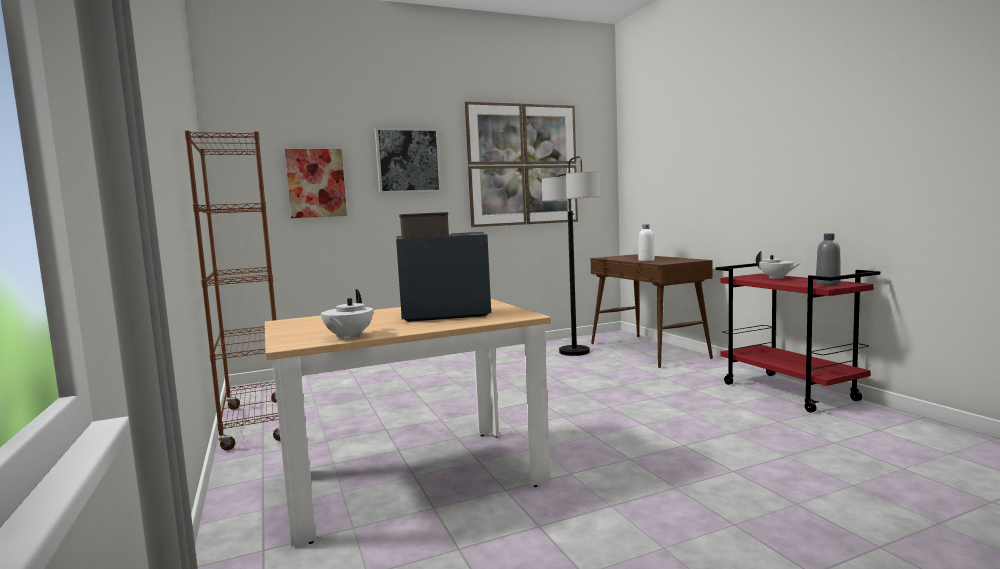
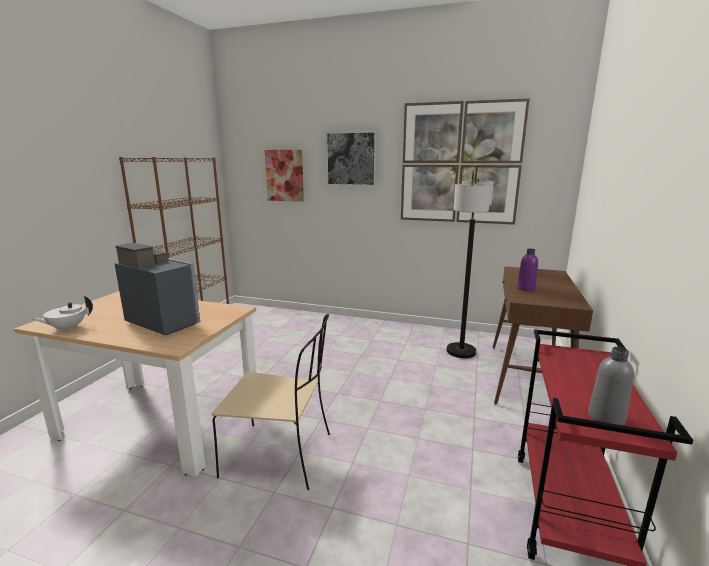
camera: 40 degrees right, 10 degrees up
white bottle [638,224,654,261] -> purple bottle [517,249,538,291]
white teapot [756,251,801,279] -> none
none -> beige chair [211,314,330,490]

